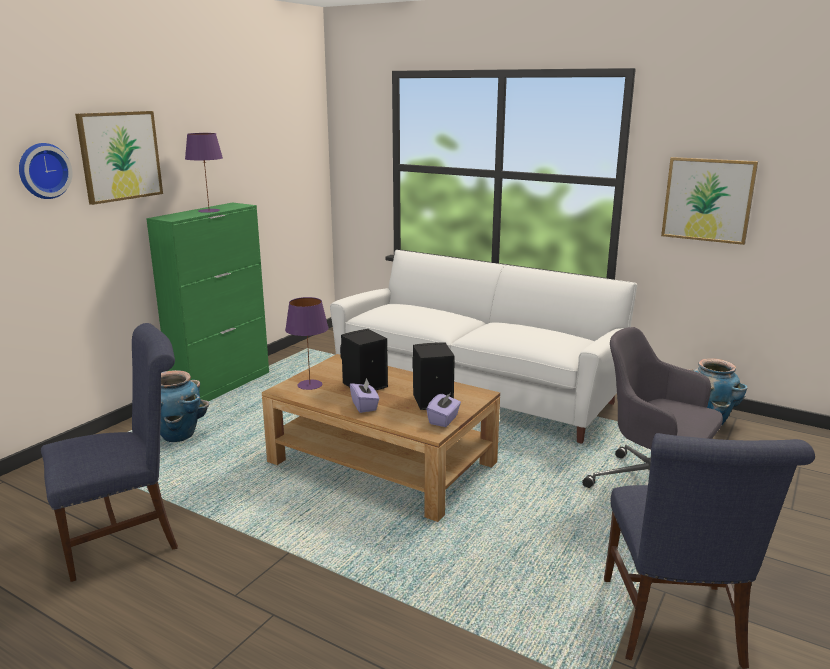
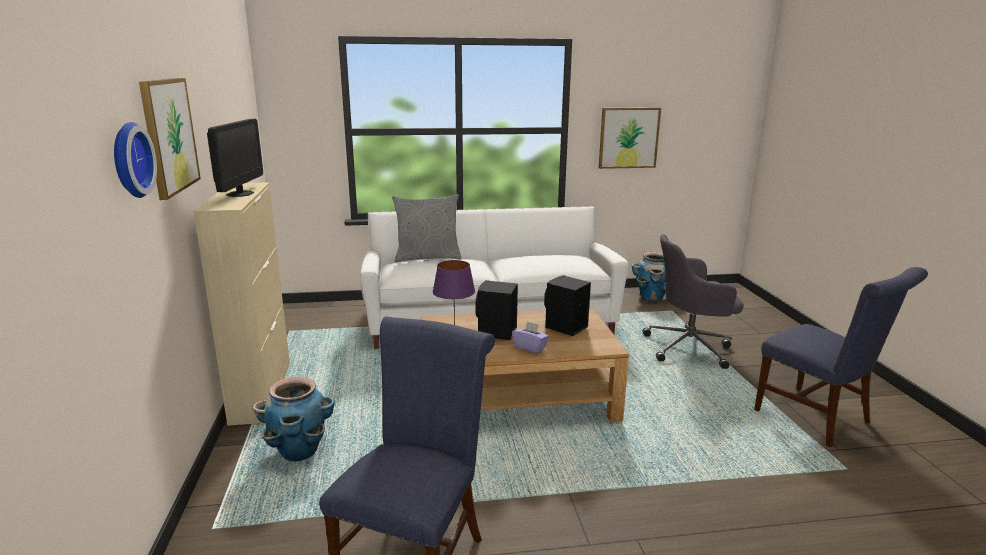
camera: 40 degrees left, 0 degrees up
green cabinet [146,203,269,401] -> beige cabinet [194,182,290,426]
purple table lamp [185,133,223,213] -> monitor [207,119,263,197]
purple tissue box [426,392,461,427] -> none
none -> grey pillow [392,194,462,262]

